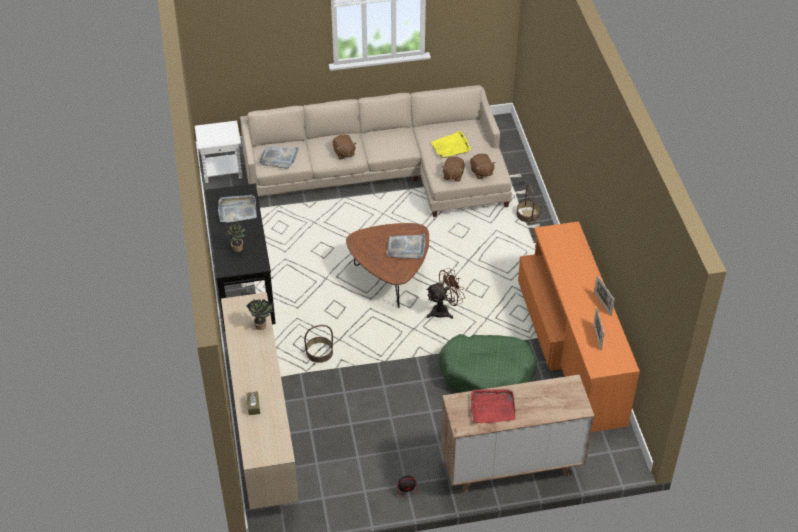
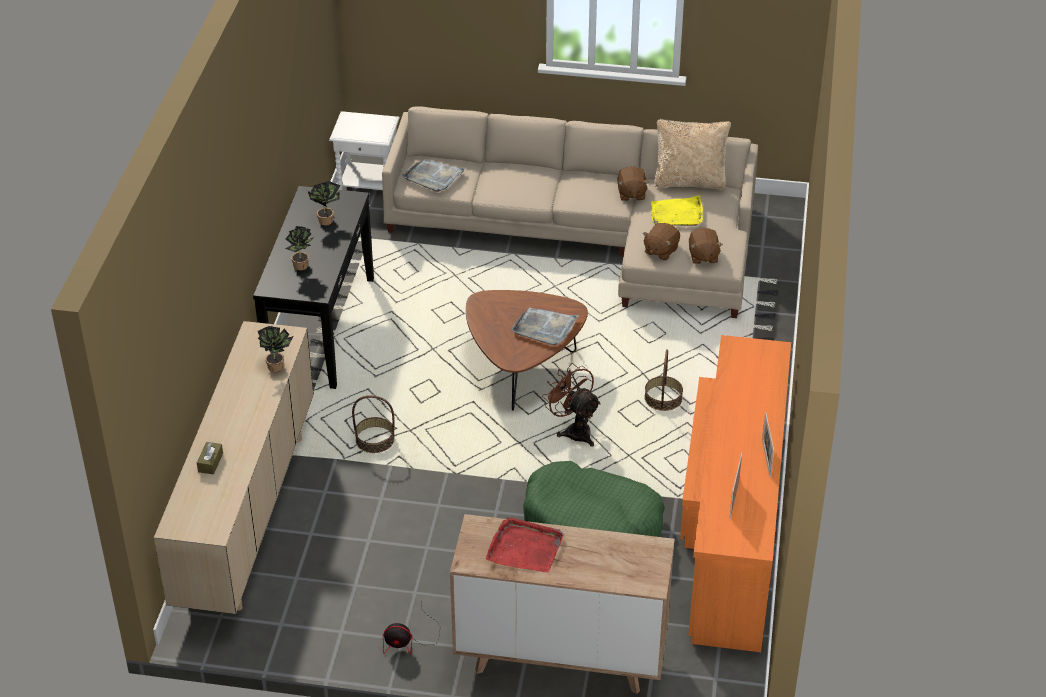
camera: 20 degrees right, 5 degrees down
grey tray [218,195,257,222] -> potted plant [308,181,340,226]
brown plush toy [333,134,357,160] -> brown plush toy moved to [618,166,649,201]
brown fan [426,268,465,319] -> brown fan turned 120 degrees counterclockwise [542,363,601,447]
basket [516,184,541,223] -> basket moved to [644,349,683,411]
none -> beige pillow [654,119,731,190]

